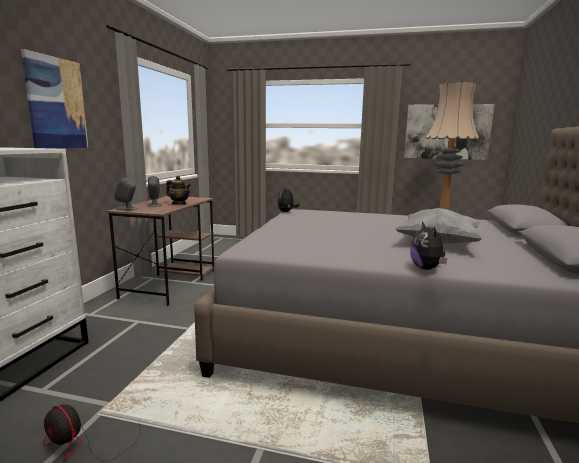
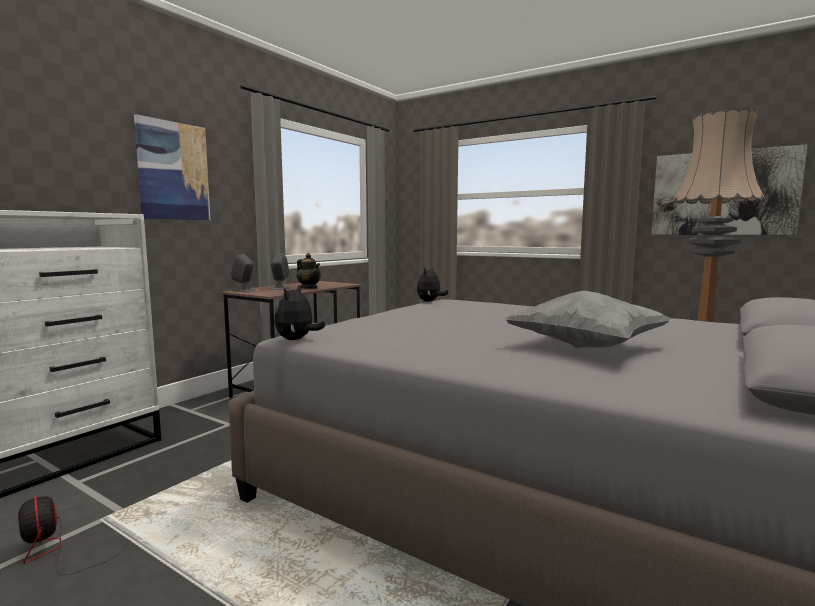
camera: 20 degrees right, 5 degrees down
plush toy [410,222,447,270] -> plush toy moved to [274,284,325,340]

